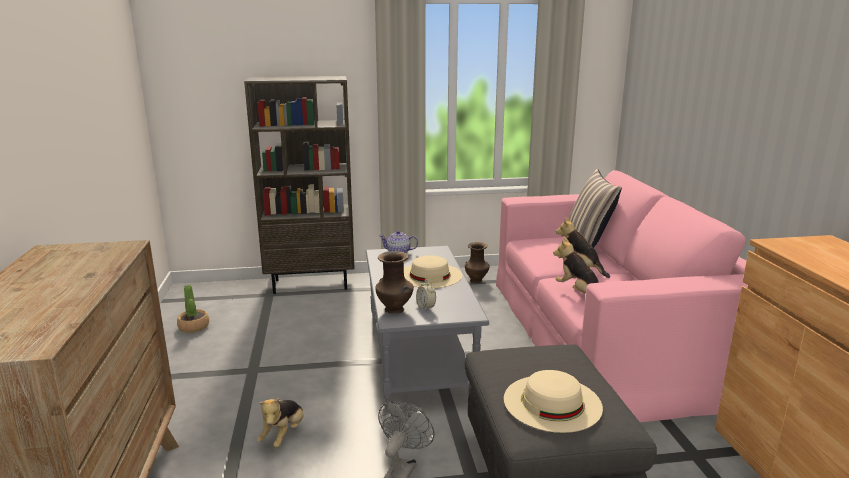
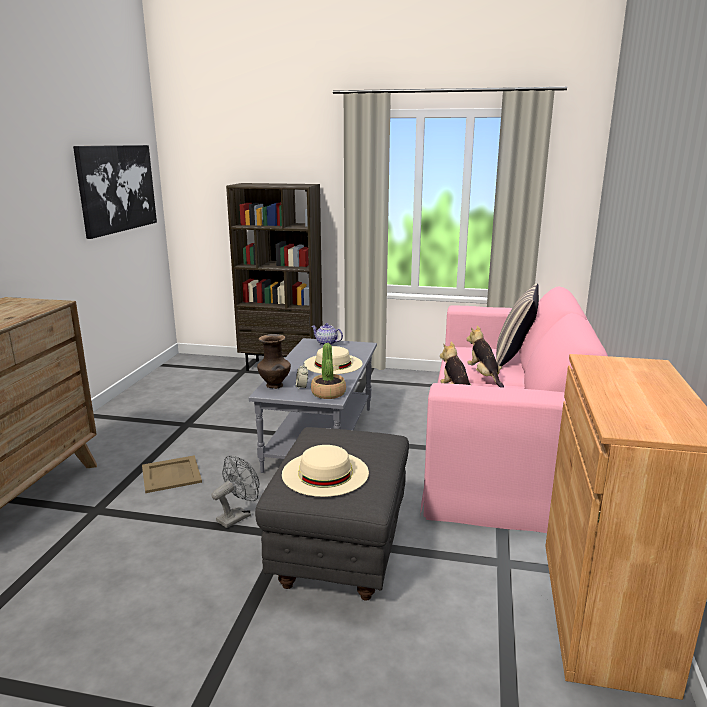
camera: 20 degrees right, 0 degrees up
potted plant [177,285,209,333] -> potted plant moved to [311,343,346,399]
plush toy [257,397,304,448] -> beige tray [142,455,202,493]
brown vase [465,242,490,283] -> none
none -> picture [73,145,157,239]

